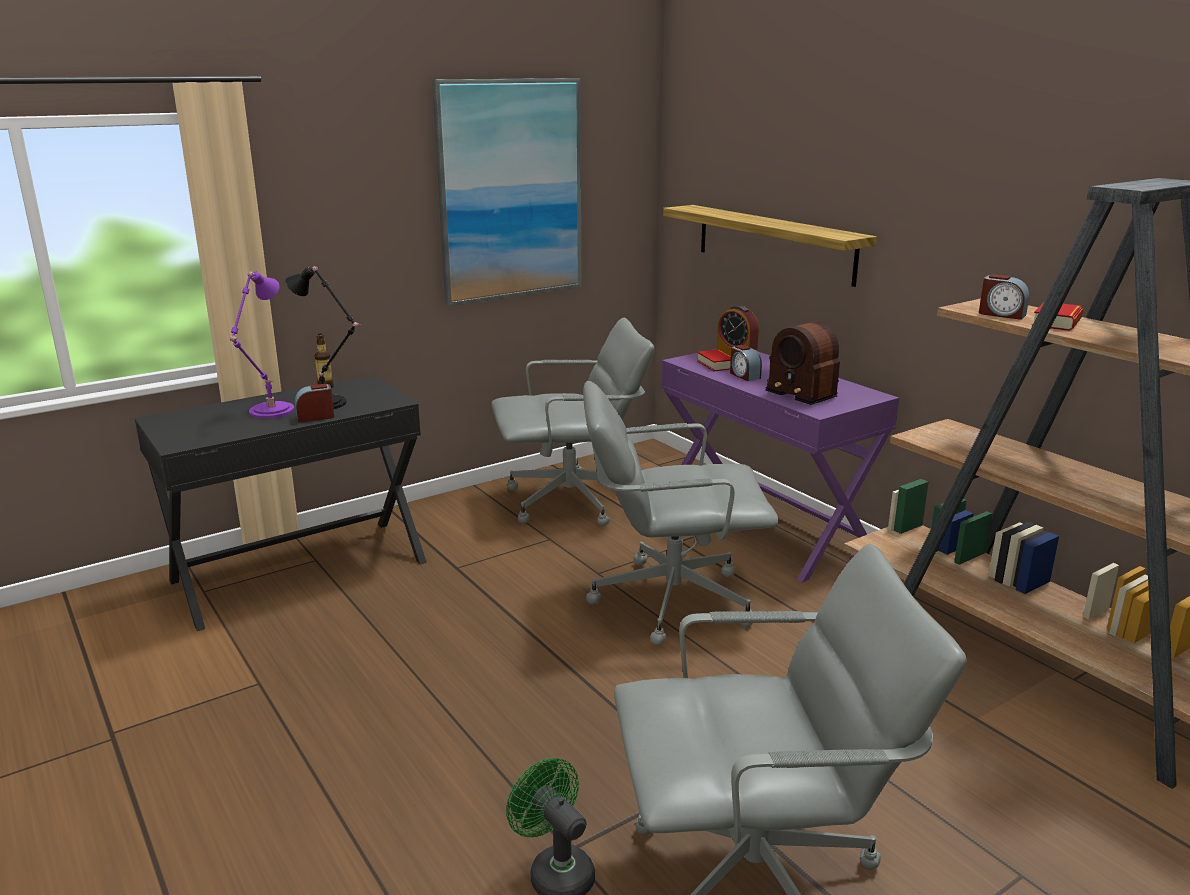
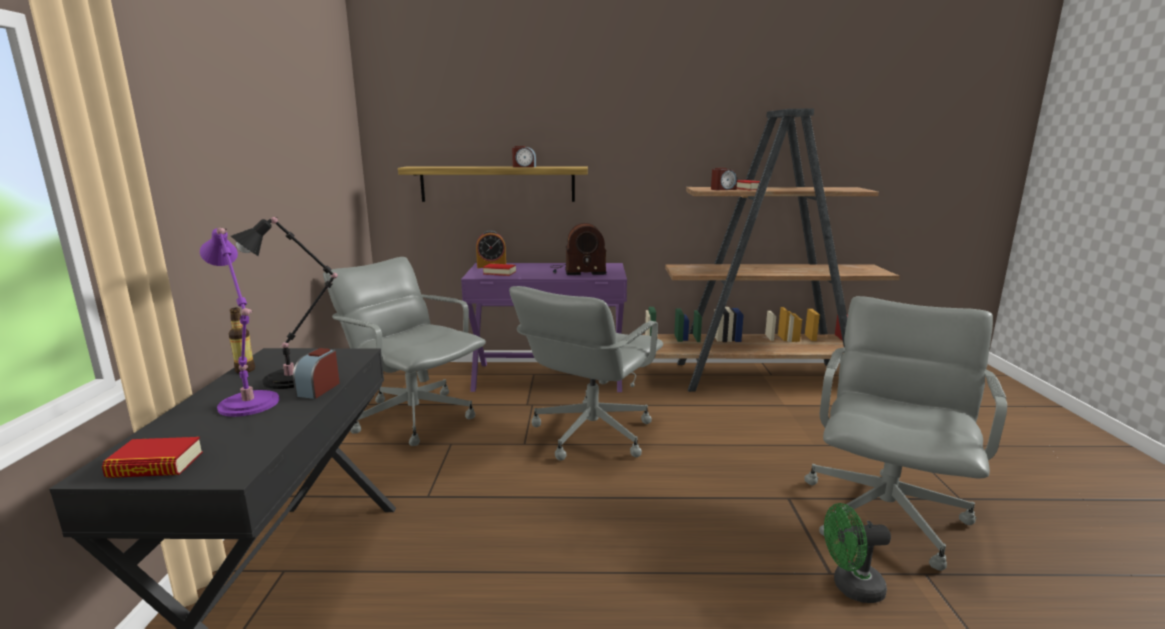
camera: 55 degrees left, 5 degrees down
picture [432,78,581,306] -> none
grey office chair [491,318,655,526] -> grey office chair turned 75 degrees counterclockwise [323,257,486,446]
alarm clock [730,345,762,381] -> alarm clock moved to [512,146,536,167]
none -> book [102,437,203,478]

